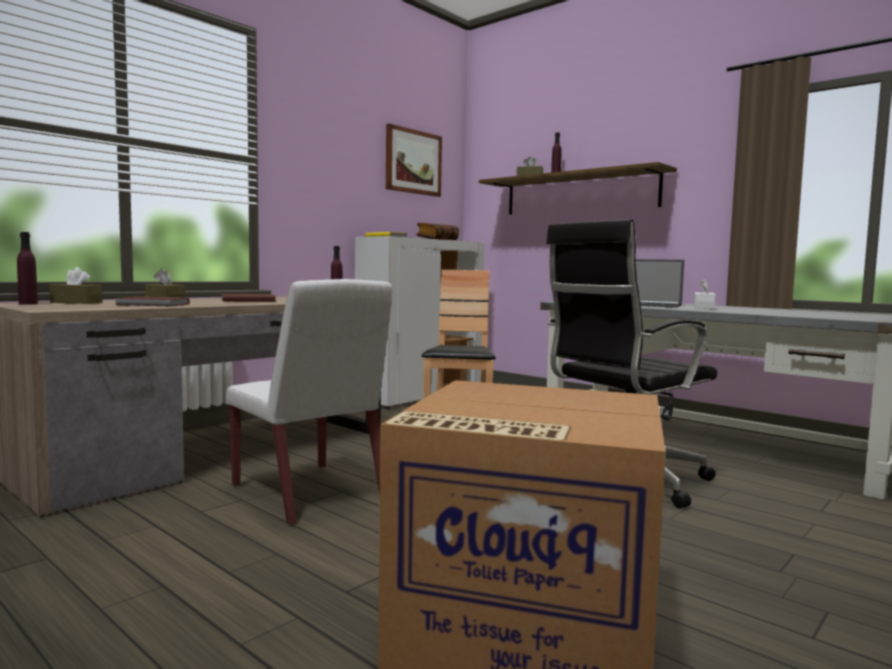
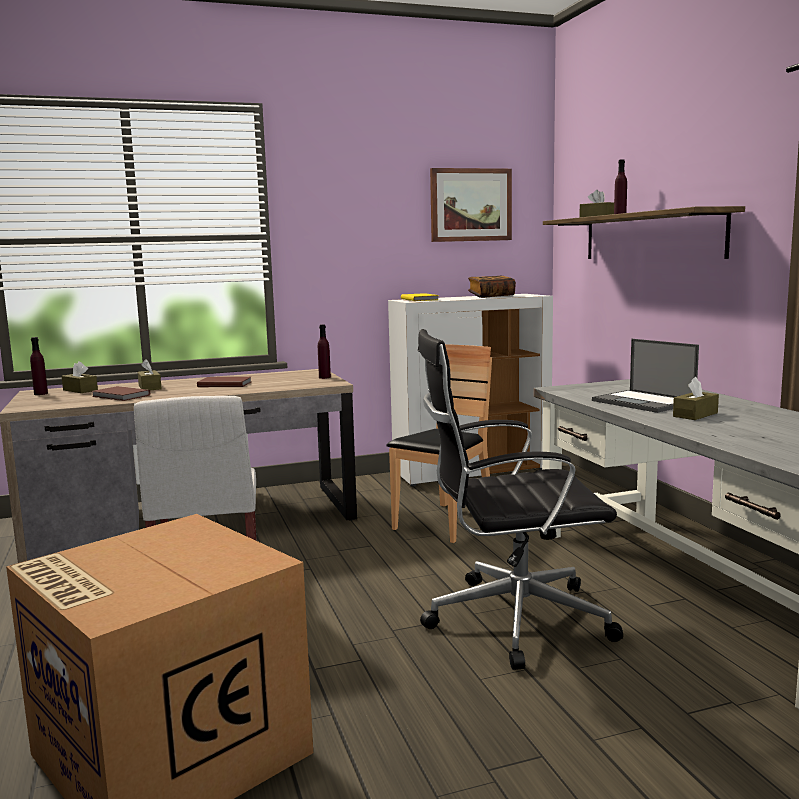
camera: 30 degrees right, 5 degrees up
white tissue box [694,279,716,309] -> brown tissue box [673,377,719,420]

